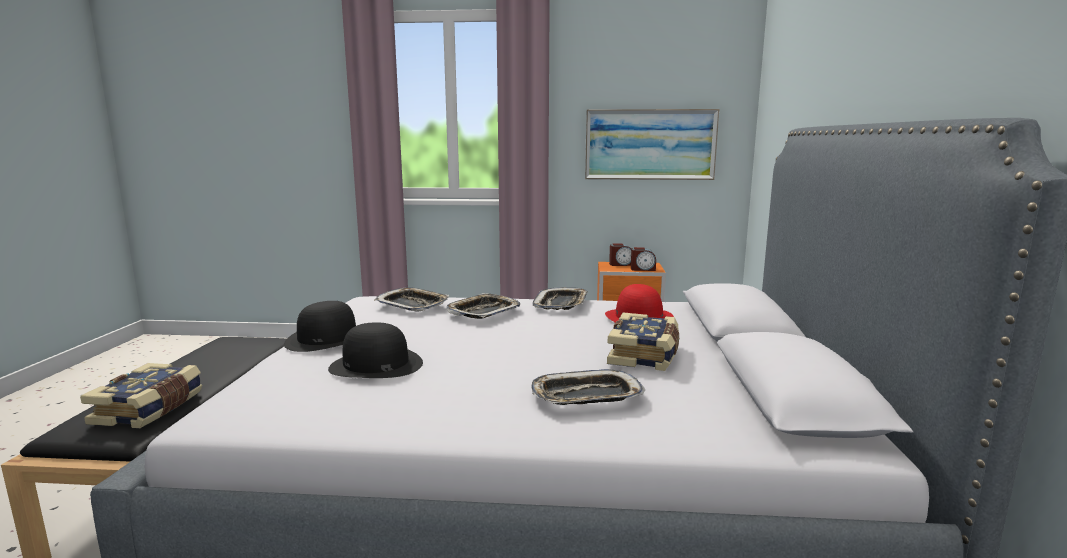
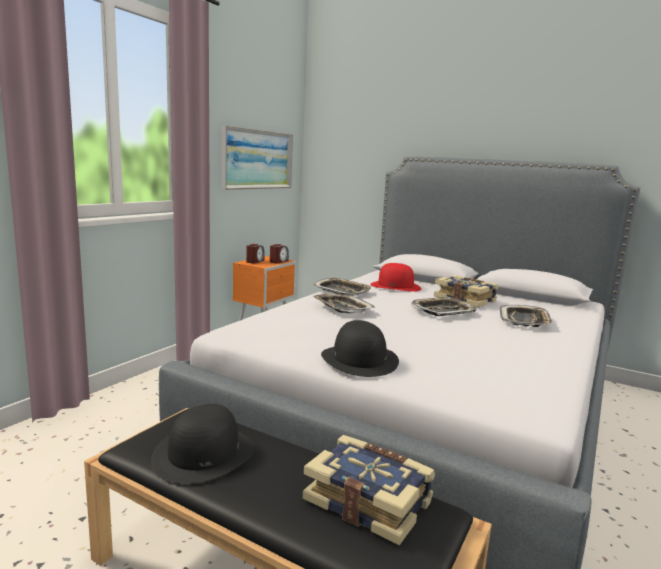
camera: 65 degrees left, 0 degrees up
black hat [328,322,423,378] -> black hat moved to [151,404,254,484]
tray [374,287,449,311] -> tray moved to [411,296,477,316]

